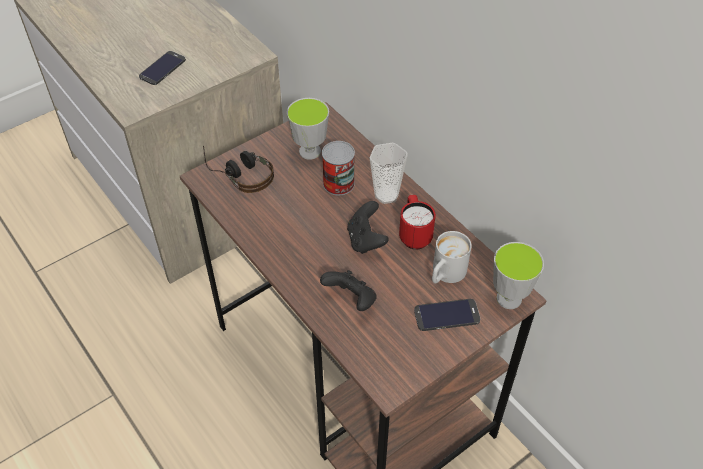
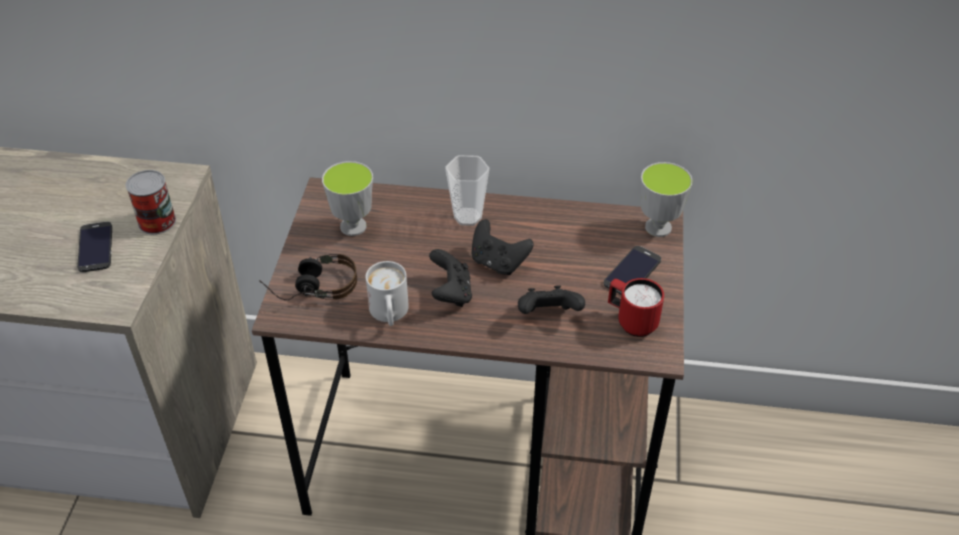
camera: 45 degrees left, 5 degrees down
can [322,141,355,195] -> can moved to [126,170,176,234]
red mug [399,195,436,249] -> red mug moved to [608,278,664,337]
white mug [432,231,472,284] -> white mug moved to [366,261,409,326]
none -> black game controller [429,249,472,307]

